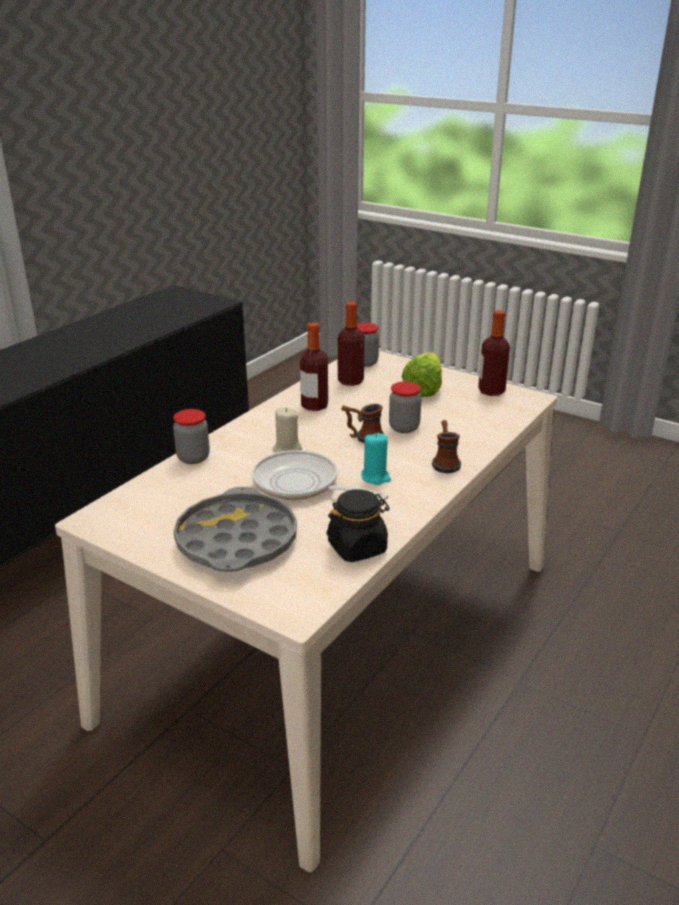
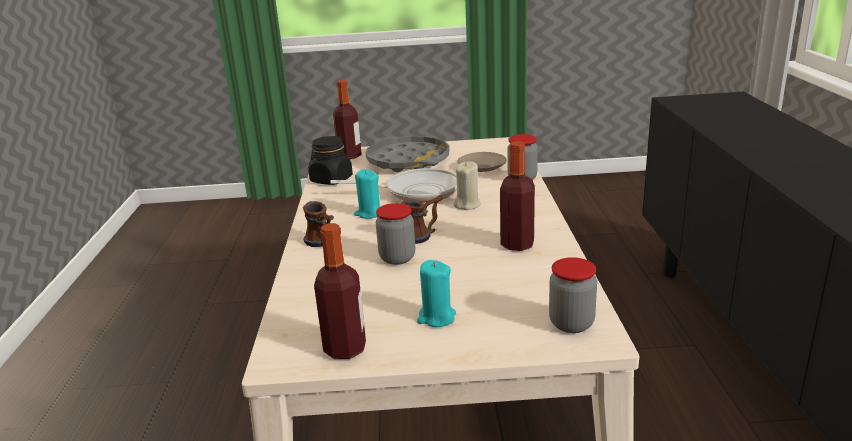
camera: 145 degrees right, 5 degrees down
bottle [338,302,365,386] -> bottle moved to [333,80,362,159]
lettuce [402,352,442,397] -> turquoise candle [417,260,456,327]
none -> beige plate [458,152,507,172]

